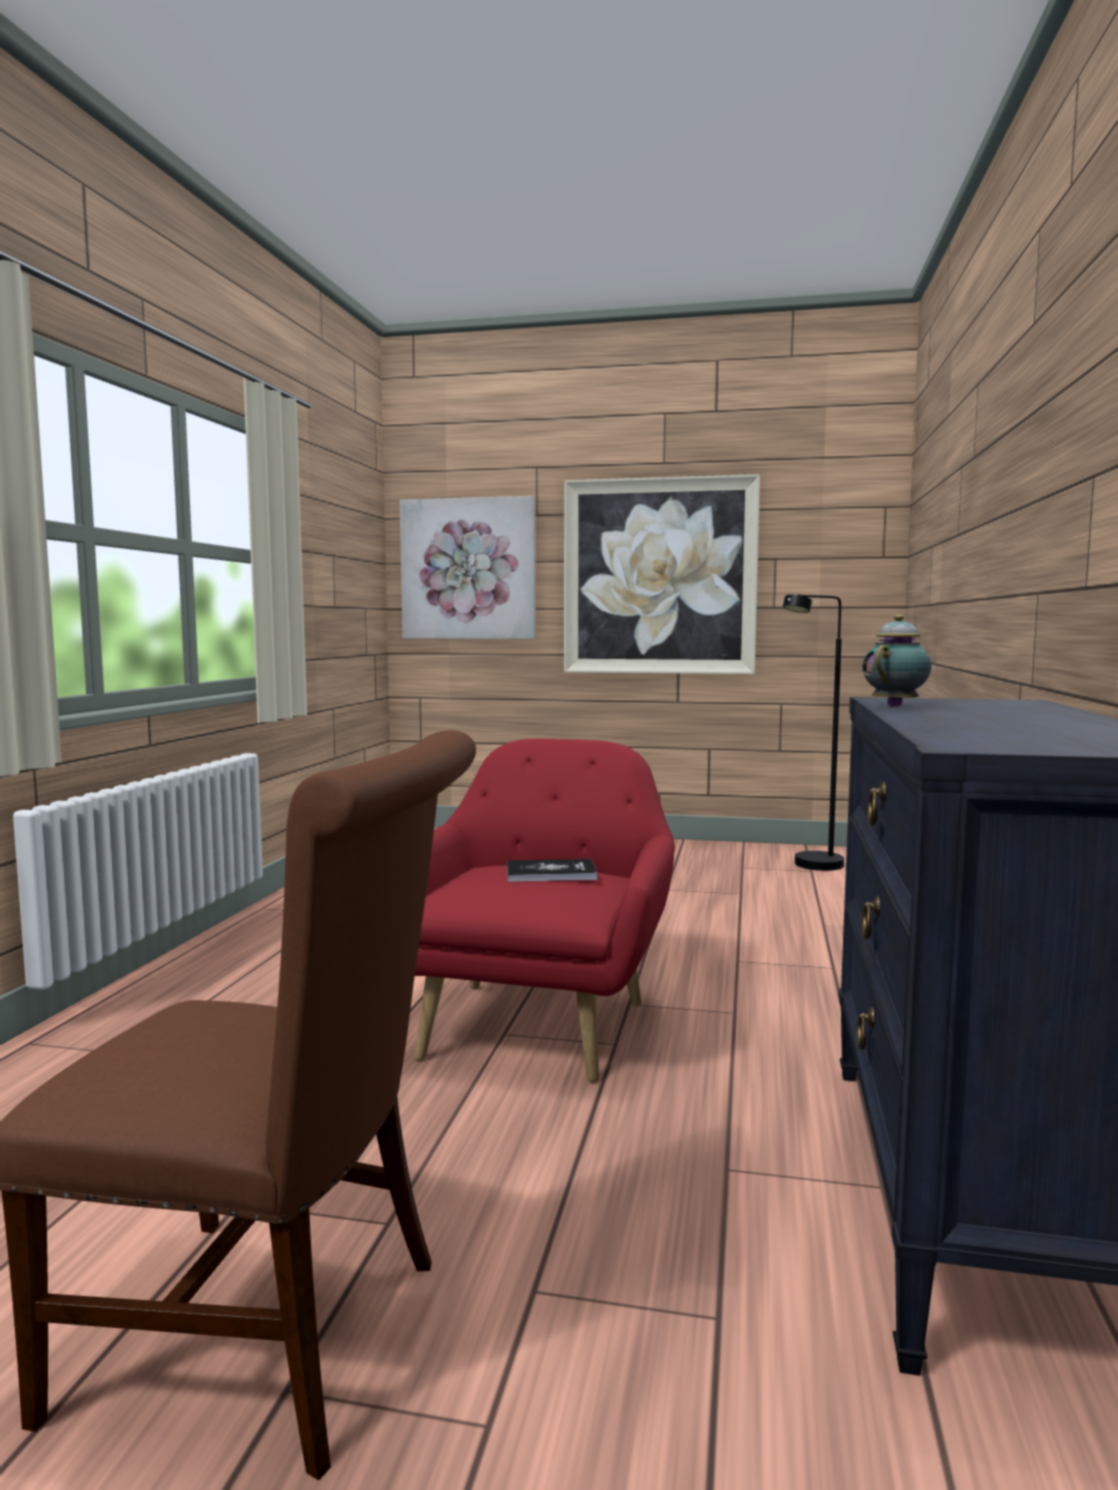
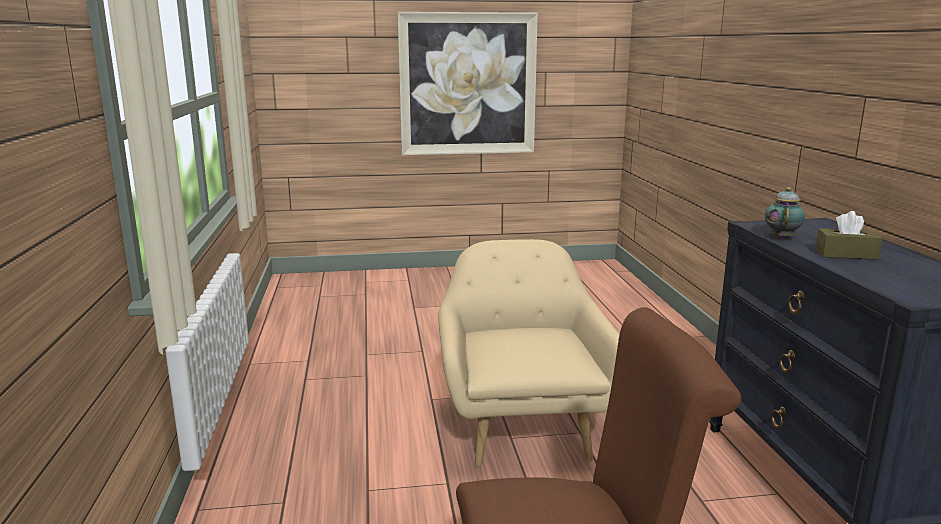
camera: 20 degrees left, 10 degrees up
picture [400,496,536,639] -> none
red armchair [414,739,675,1082] -> beige armchair [438,239,620,468]
book [507,859,598,882] -> none
black floor lamp [783,594,844,871] -> none
none -> brown tissue box [815,211,883,260]

